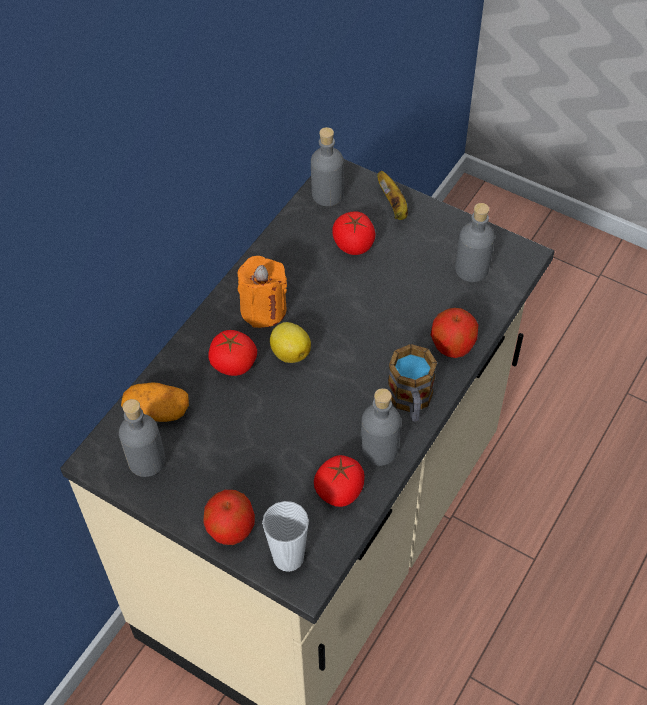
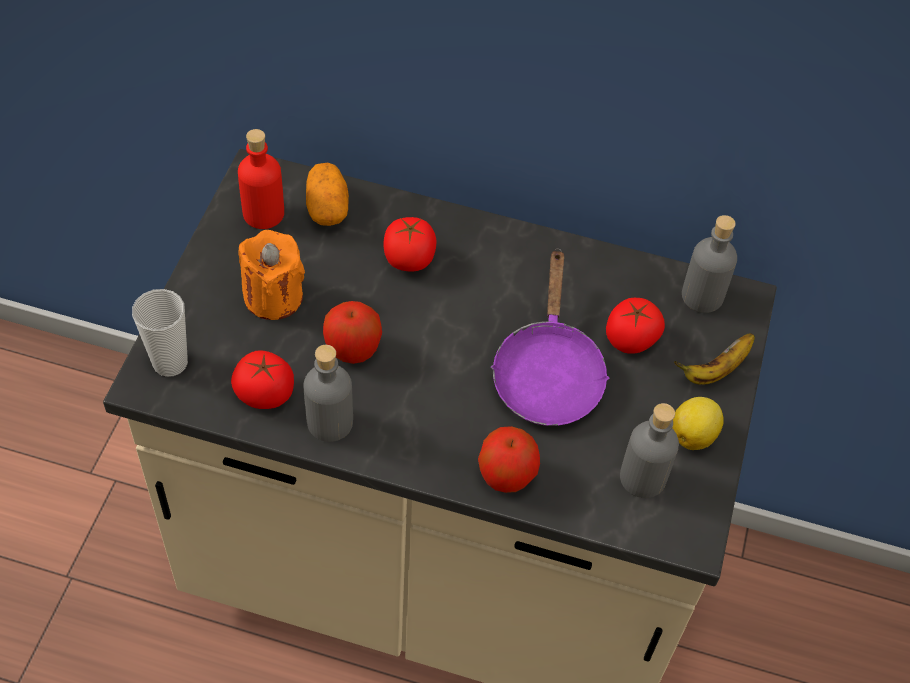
camera: 70 degrees right, 0 degrees up
grey bottle [119,399,166,477] -> red bottle [238,129,284,229]
apple [204,490,255,545] -> apple moved to [323,301,382,364]
orange candle [238,256,287,328] -> orange candle moved to [239,230,305,320]
lemon [270,322,311,363] -> lemon moved to [672,397,724,450]
mug [388,344,437,422] -> none
none -> purple frying pan [491,249,609,426]

